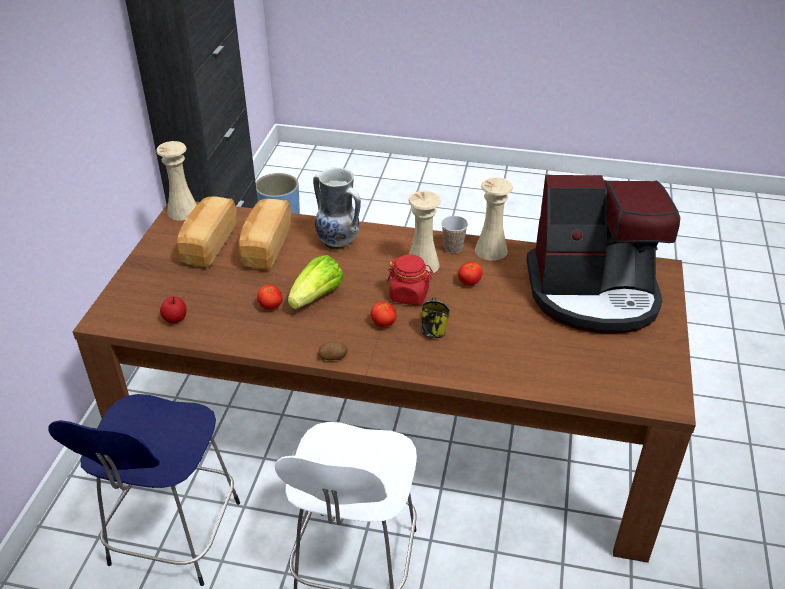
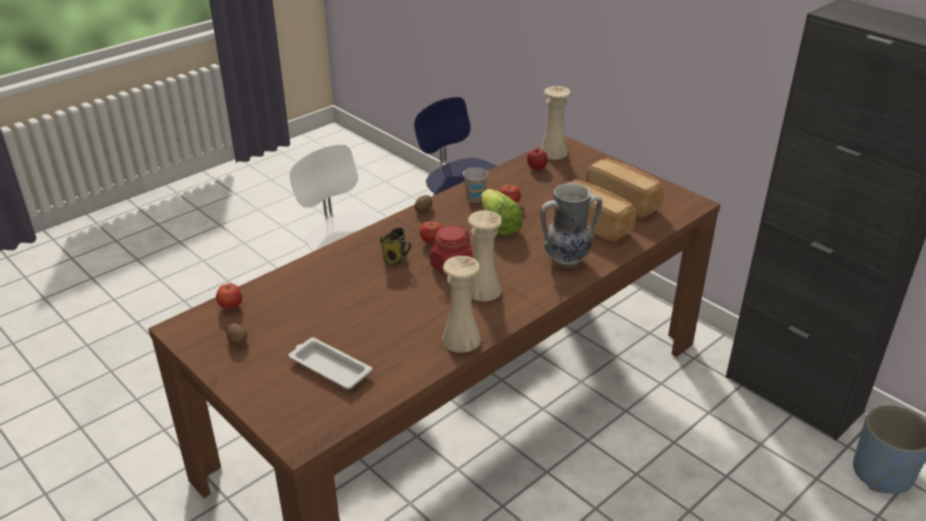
camera: 125 degrees right, 5 degrees down
beige vase [156,141,197,220] -> beige vase moved to [540,86,571,160]
cup [441,216,468,253] -> cup moved to [463,167,488,203]
tomato [458,262,483,286] -> tomato moved to [216,283,242,309]
coffee machine [526,175,680,333] -> white tray [289,338,373,389]
none -> potato [226,323,247,346]

